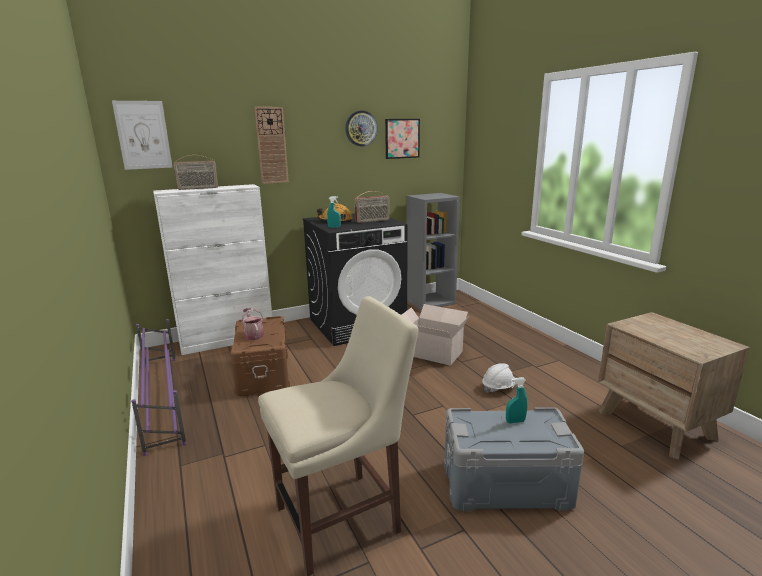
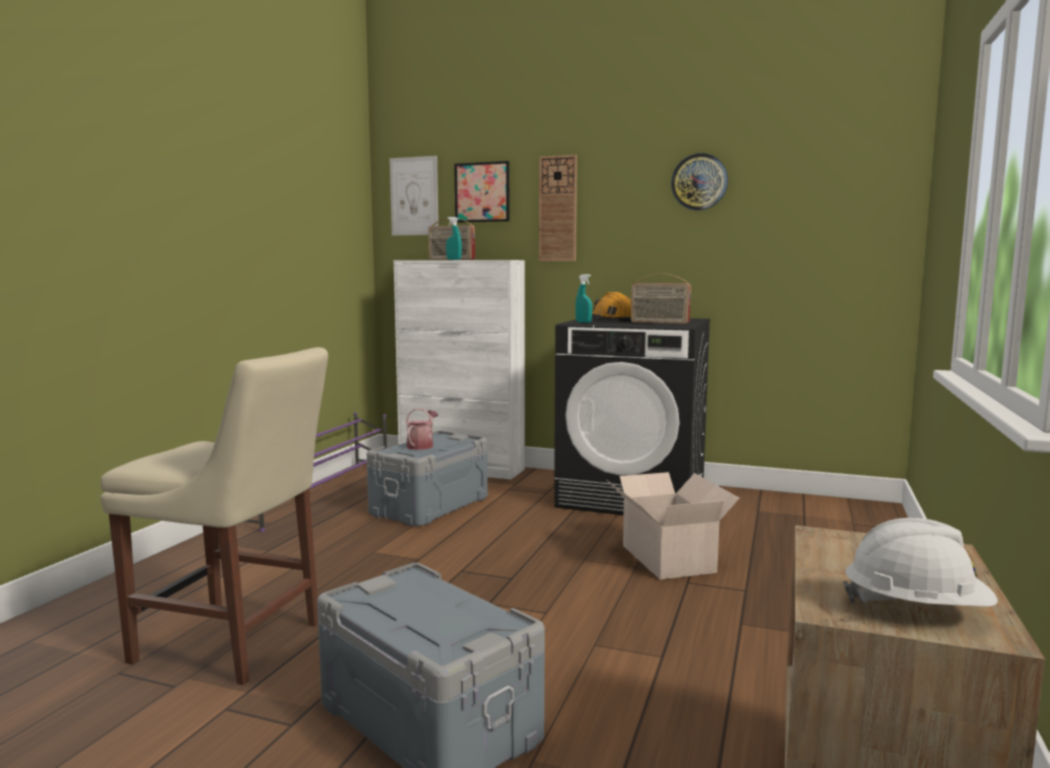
camera: 45 degrees right, 10 degrees down
brown storage box [230,316,290,396] -> grey storage box [367,431,488,526]
picture [385,119,420,159] -> picture moved to [454,161,509,223]
grey bookcase [407,193,460,310] -> none
white hard hat [482,363,515,393] -> white hard hat moved to [843,518,998,607]
turquoise spray bottle [506,377,528,424] -> turquoise spray bottle moved to [446,217,462,260]

